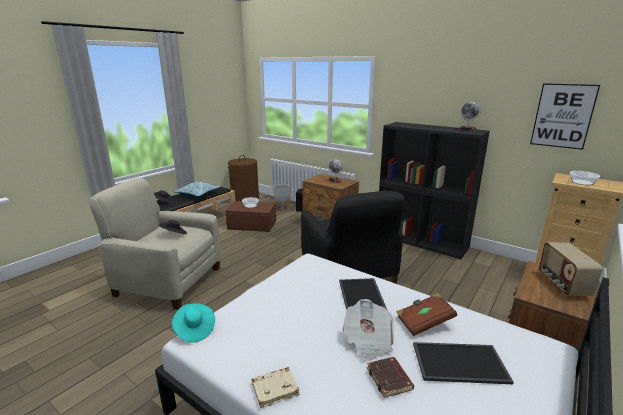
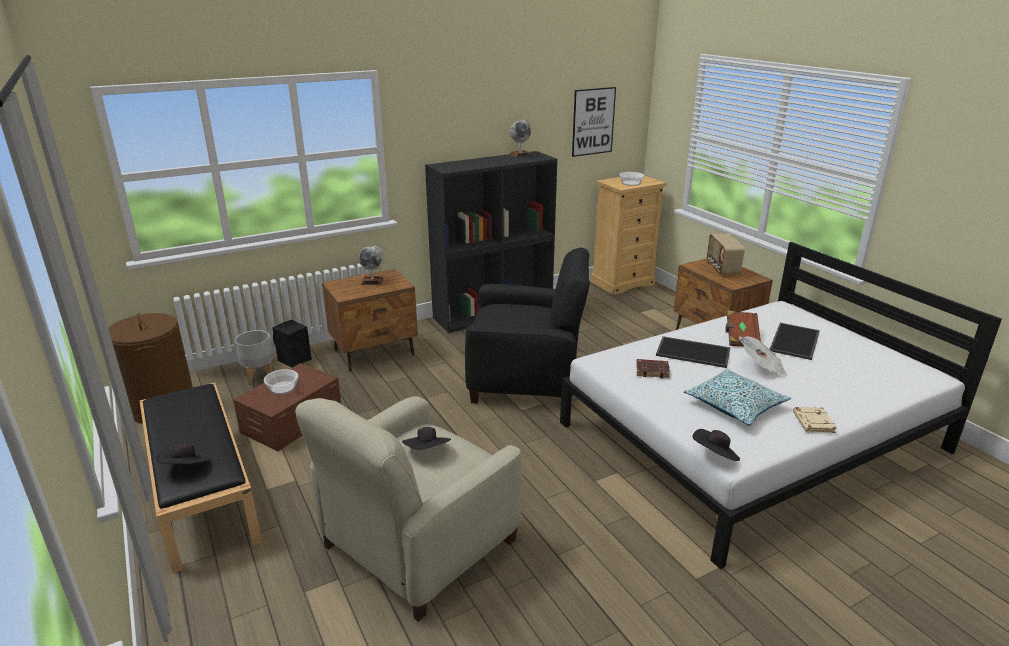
camera: 65 degrees left, 5 degrees up
turquoise hat [172,303,215,343] -> black hat [693,429,740,461]
pillow [174,182,220,196] -> pillow moved to [684,369,791,426]
brown book [367,357,414,398] -> brown book moved to [636,359,670,378]
radio [539,243,602,296] -> radio turned 60 degrees clockwise [707,234,745,275]

